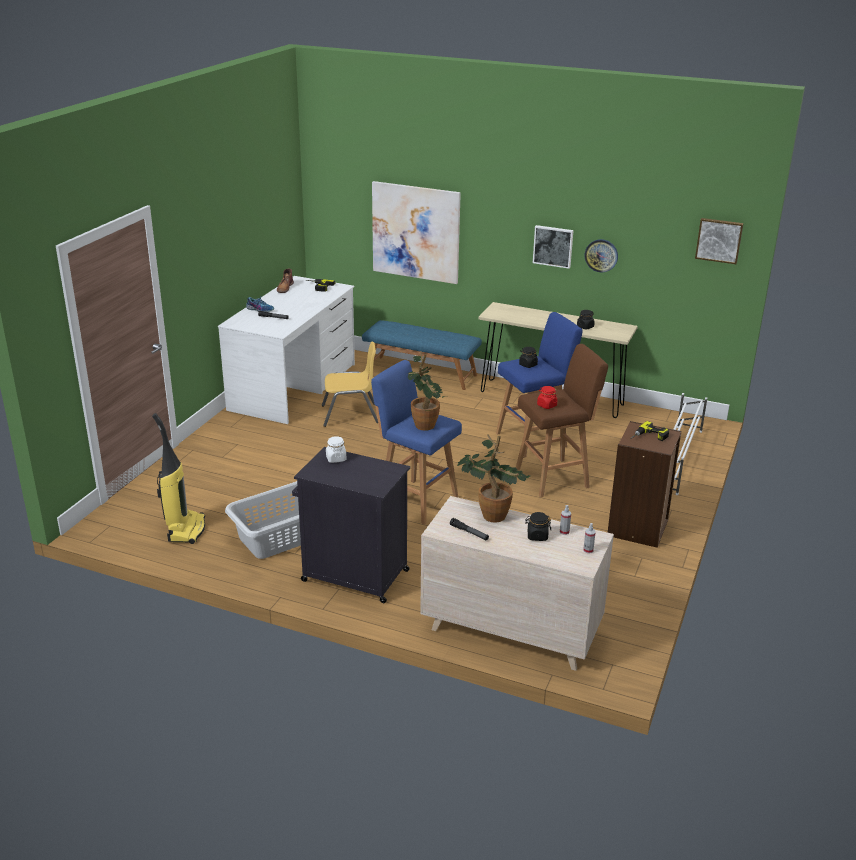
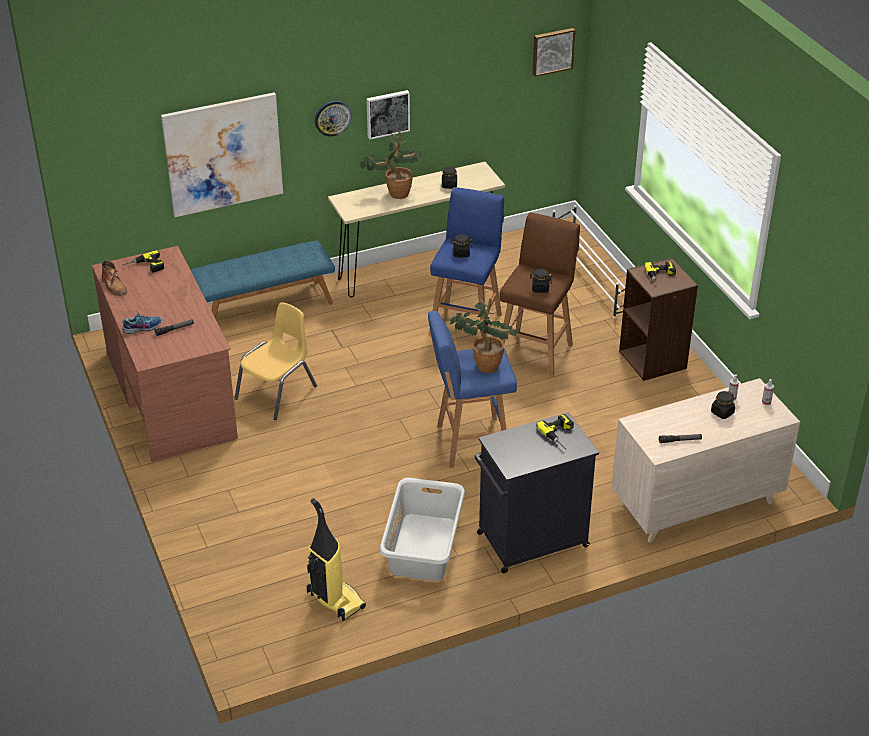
camera: 45 degrees left, 10 degrees up
white desk [218,276,355,424] -> brown desk [92,246,238,462]
white jar [326,436,346,463] -> none
potted plant [457,435,531,523] -> potted plant moved to [360,130,422,199]
red jar [537,386,557,409] -> black jar [531,269,552,293]
wall clock [585,239,618,272] -> wall clock moved to [315,101,352,136]
none -> power drill [537,414,574,449]

